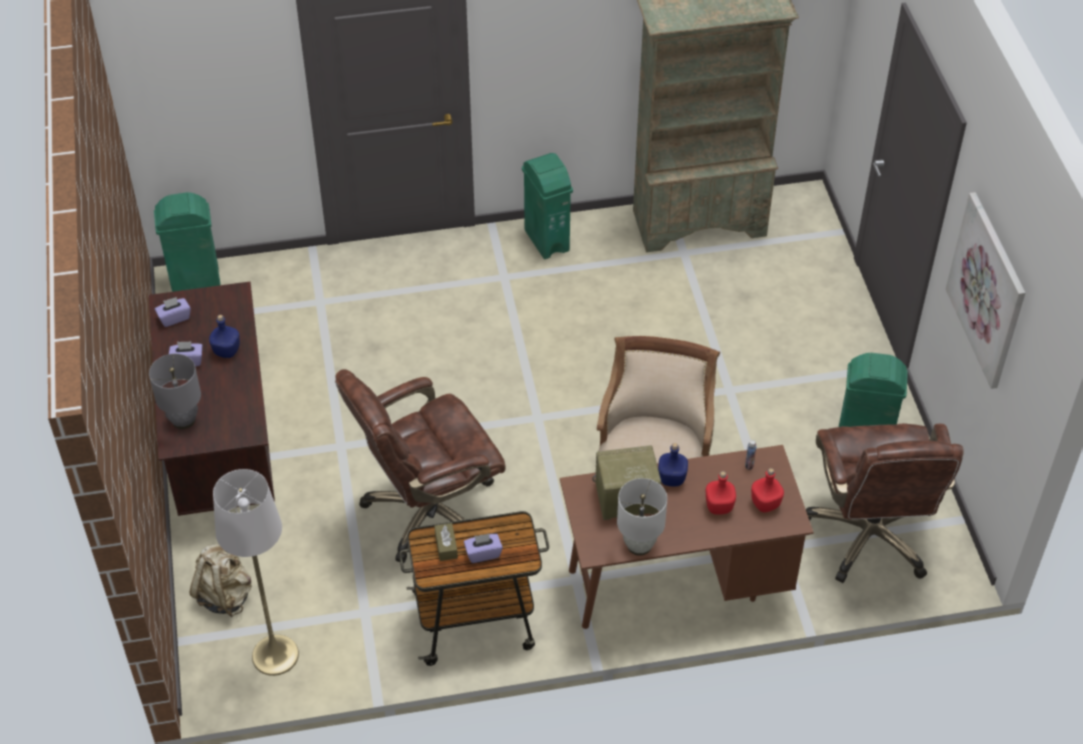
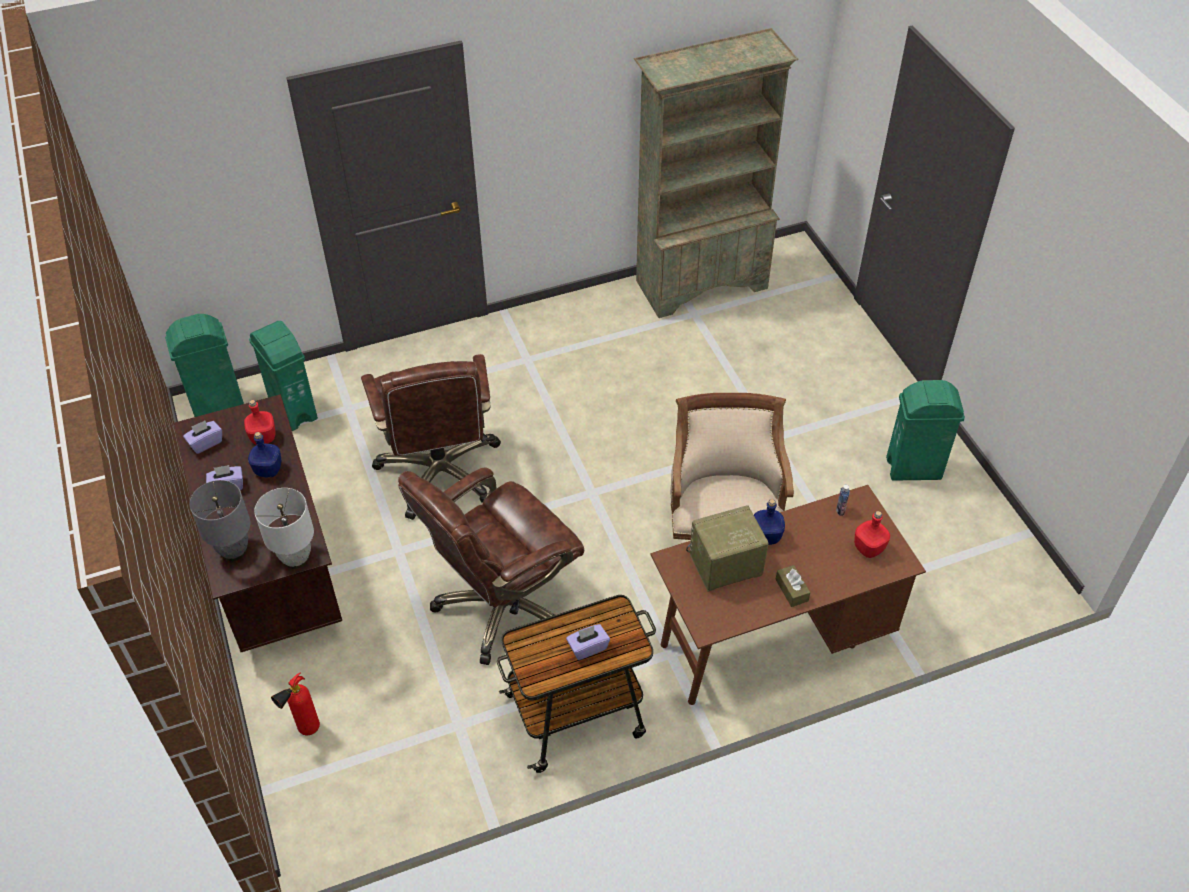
camera: 10 degrees left, 0 degrees up
beige backpack [190,544,252,617] -> fire extinguisher [271,673,320,735]
white floor lamp [213,469,299,676] -> none
brown tissue box [434,523,458,561] -> brown tissue box moved to [775,565,810,607]
green trash can [522,153,573,259] -> green trash can moved to [249,321,318,431]
white table lamp [617,478,667,556] -> white table lamp moved to [254,488,314,569]
red bottle [706,471,736,515] -> red bottle moved to [244,400,275,445]
brown office chair [806,423,964,583] -> brown office chair moved to [361,354,501,520]
picture [946,192,1025,389] -> none

